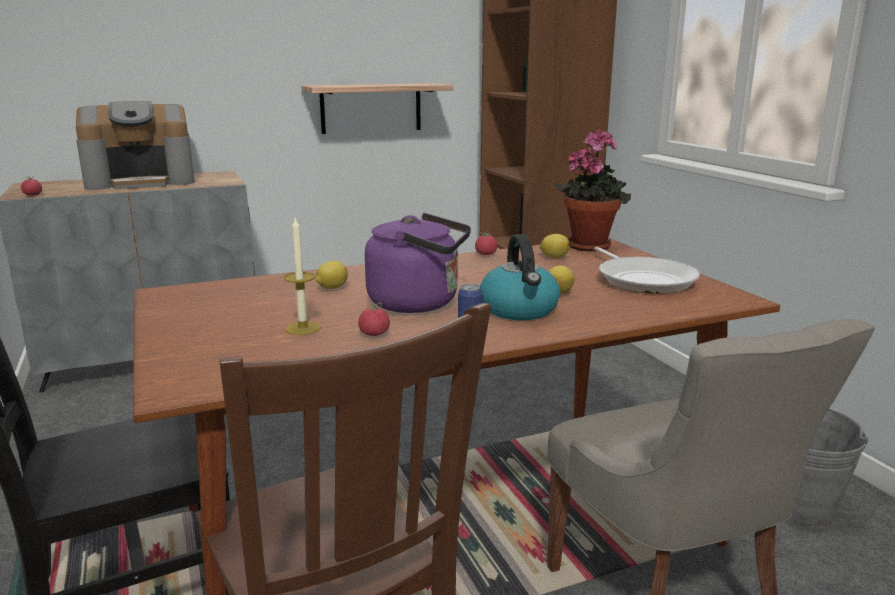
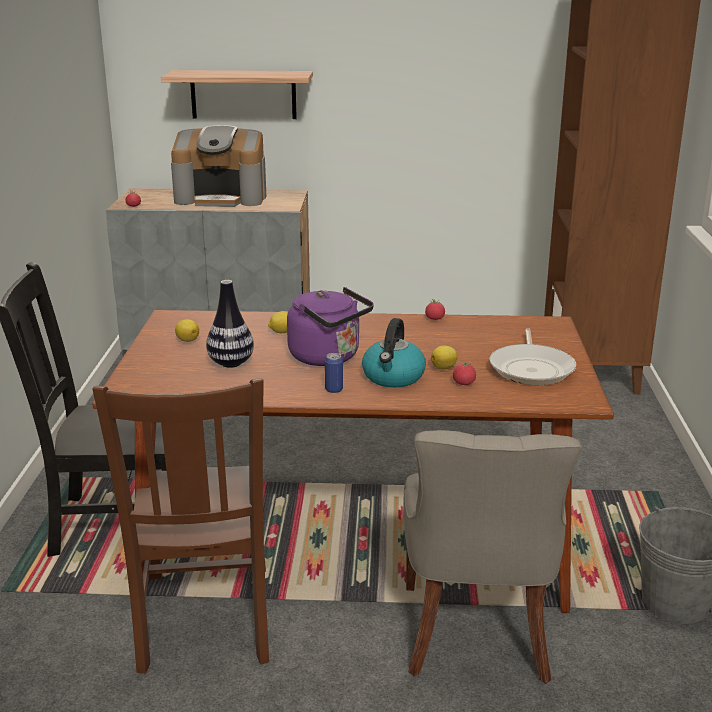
camera: 25 degrees right, 5 degrees up
candle [284,217,321,335] -> vase [206,280,254,368]
shelf [301,83,454,134] -> shelf moved to [161,70,313,119]
tomato [358,303,390,336] -> tomato moved to [453,361,476,385]
lemon [539,234,570,258] -> lemon moved to [175,319,199,342]
potted plant [556,129,631,251] -> none

